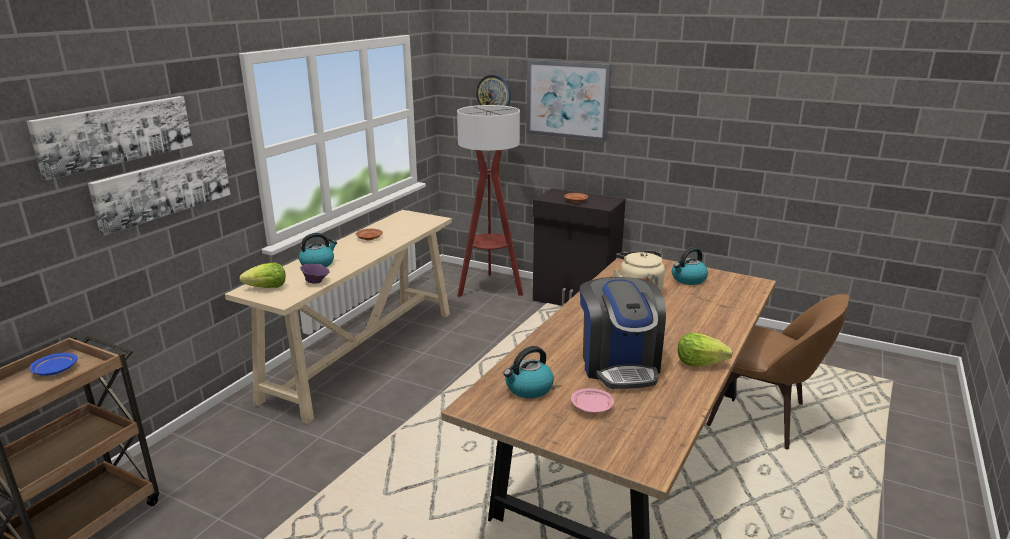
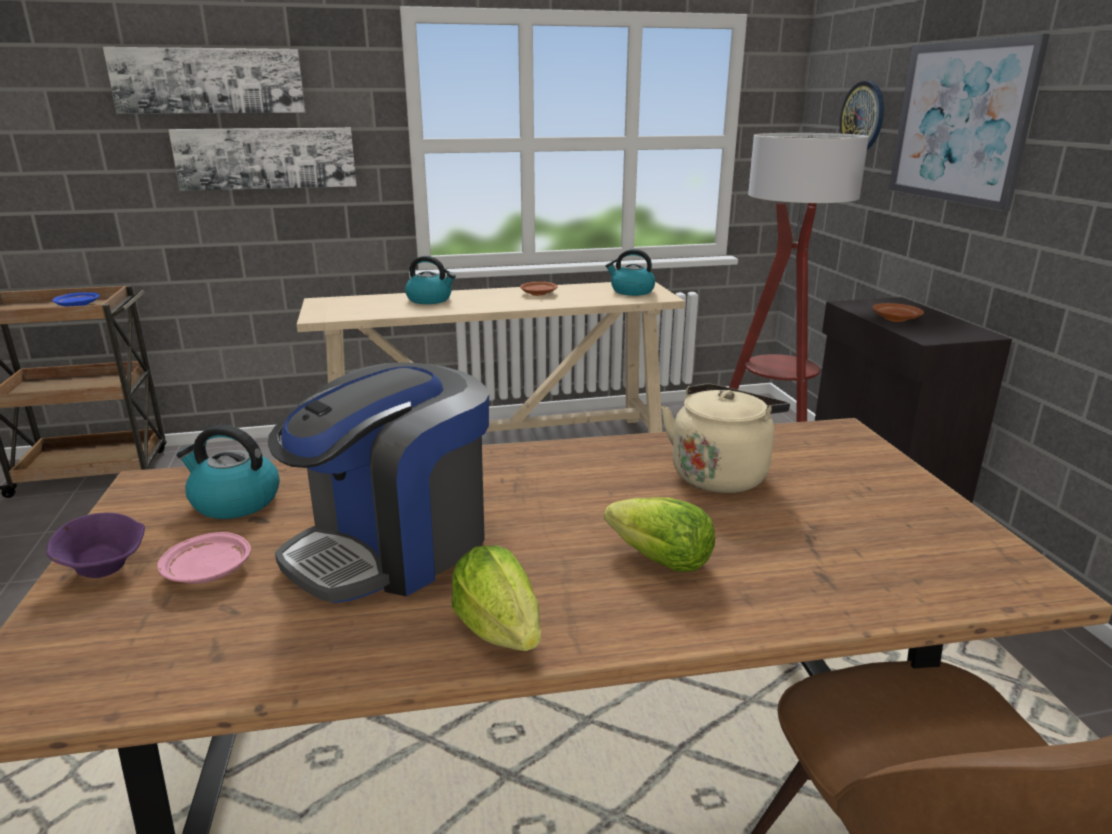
camera: 50 degrees right, 0 degrees up
lettuce [240,263,286,288] -> lettuce moved to [604,497,715,572]
purple bowl [301,264,330,284] -> purple bowl moved to [46,513,145,578]
kettle [672,247,708,285] -> kettle moved to [605,249,655,296]

